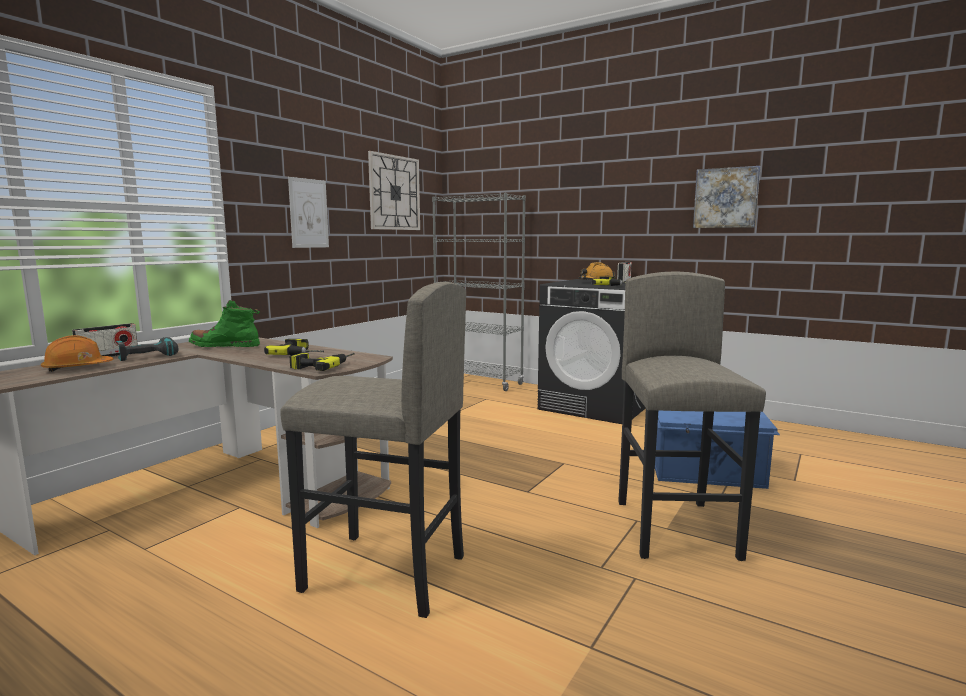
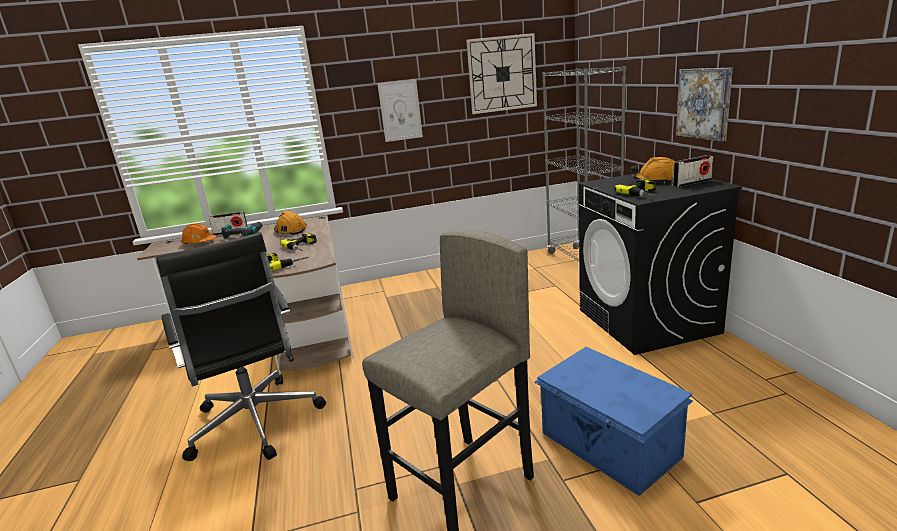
camera: 45 degrees right, 10 degrees up
green boot [189,300,260,347] -> orange hard hat [274,211,307,235]
grey stool [280,282,466,618] -> black office chair [155,233,326,461]
picture [693,166,761,228] -> picture moved to [676,67,733,142]

